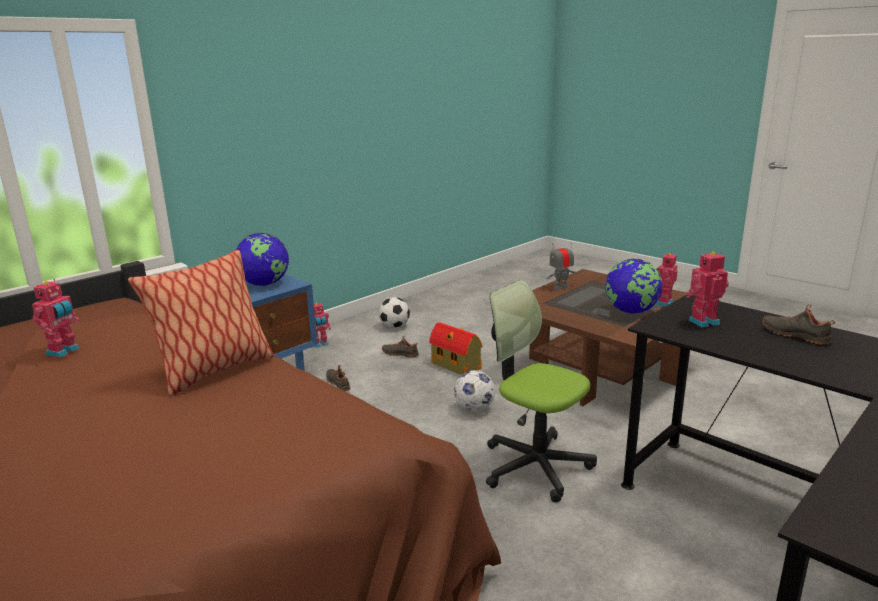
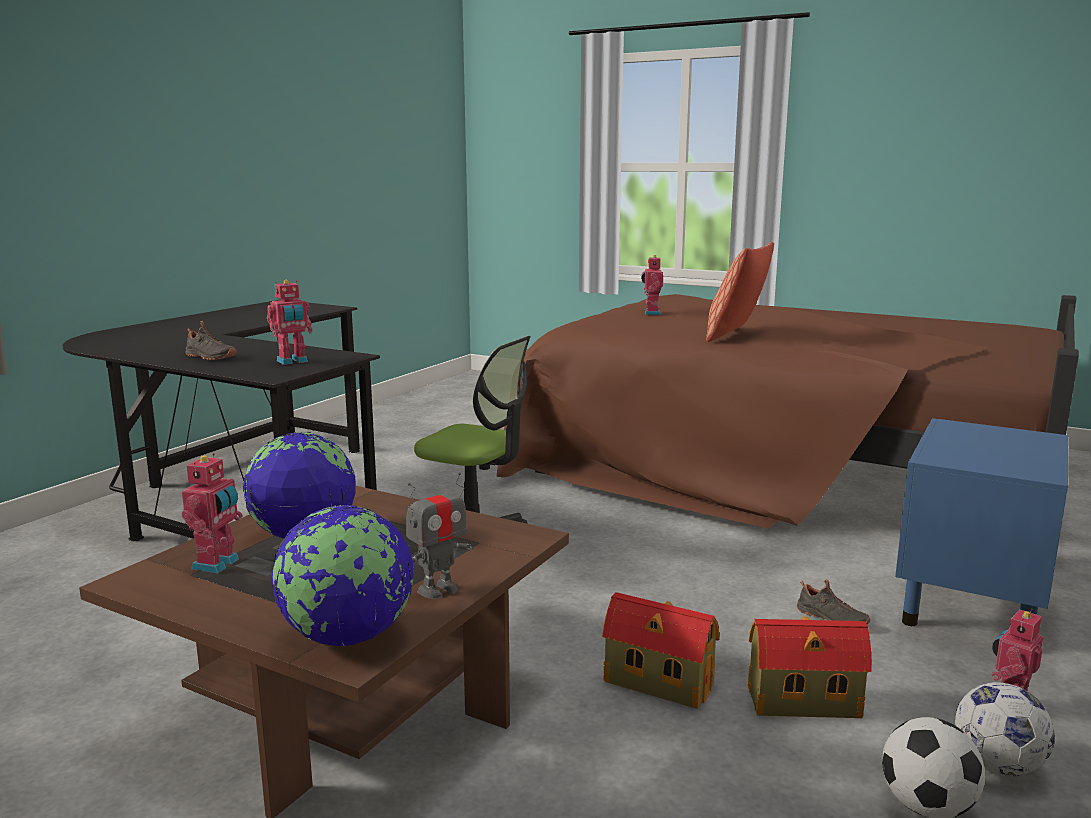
camera: 165 degrees right, 5 degrees down
toy robot [32,279,79,357] -> toy robot moved to [641,255,663,315]
globe [236,233,289,286] -> globe moved to [271,505,414,646]
black shoe [382,335,419,358] -> toy house [748,616,872,718]
football [454,370,495,412] -> football moved to [955,682,1055,776]

